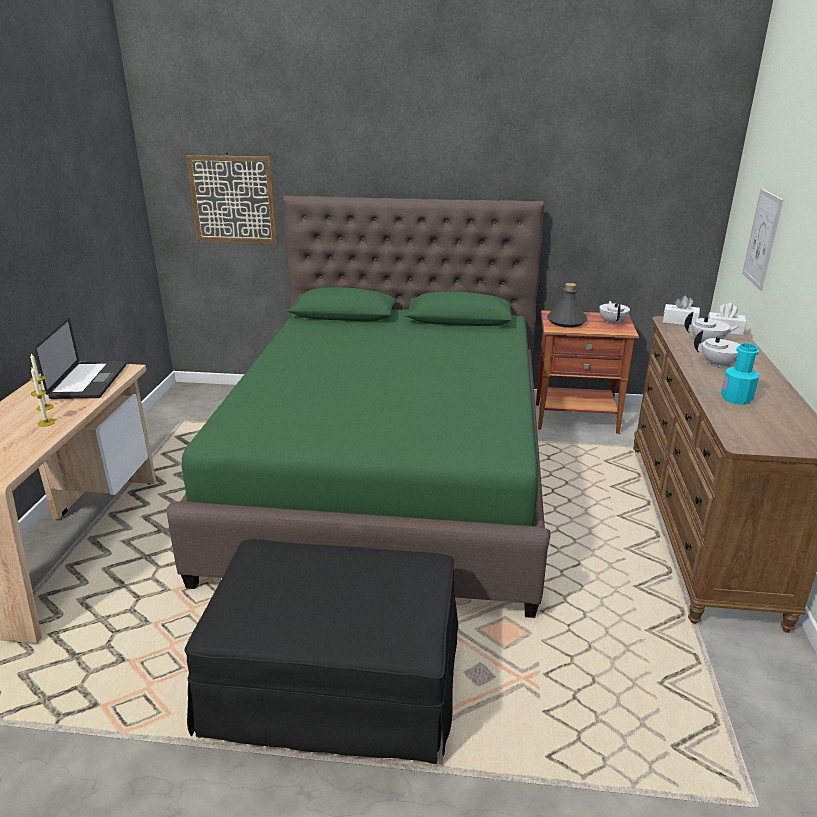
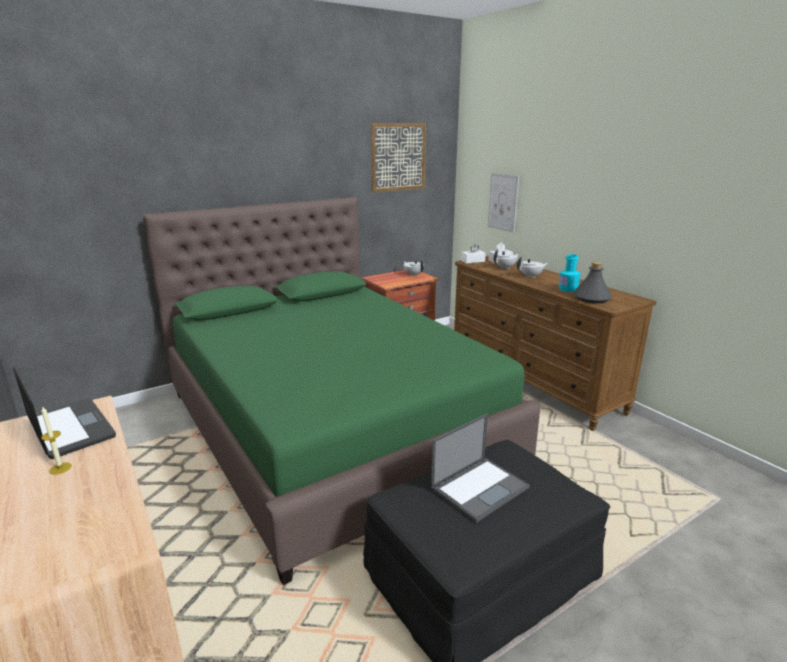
camera: 40 degrees left, 5 degrees down
candle [31,368,55,427] -> none
picture [186,152,277,244] -> picture moved to [371,121,426,192]
grey bottle [547,283,588,327] -> grey bottle moved to [573,262,613,303]
none -> laptop [431,414,530,523]

